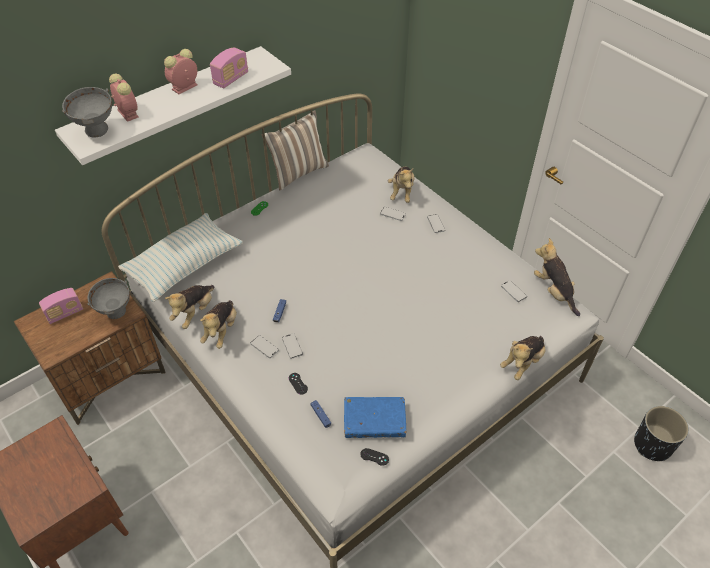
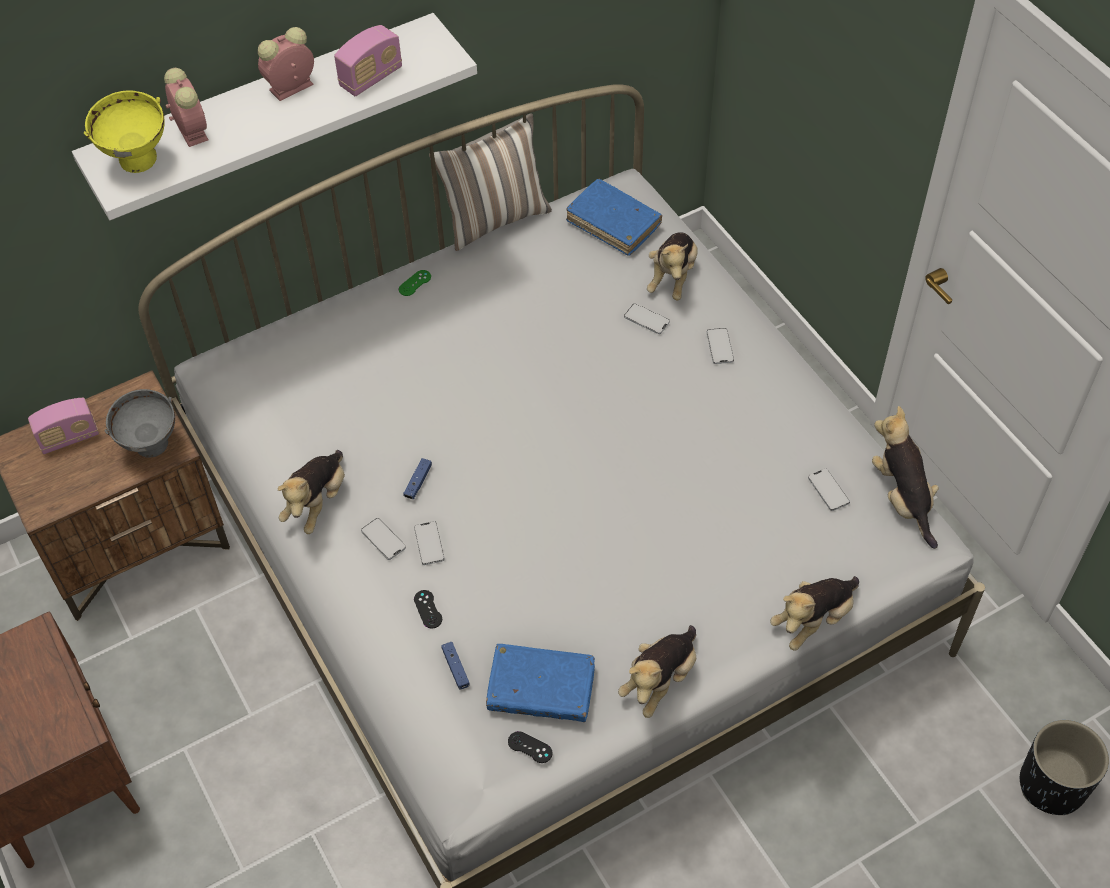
camera: 10 degrees right, 5 degrees up
grey bowl [62,87,112,138] -> yellow bowl [84,90,165,173]
pillow [118,213,243,302] -> none
plush toy [165,285,214,329] -> plush toy moved to [618,625,696,718]
none -> blue book [566,179,662,256]

